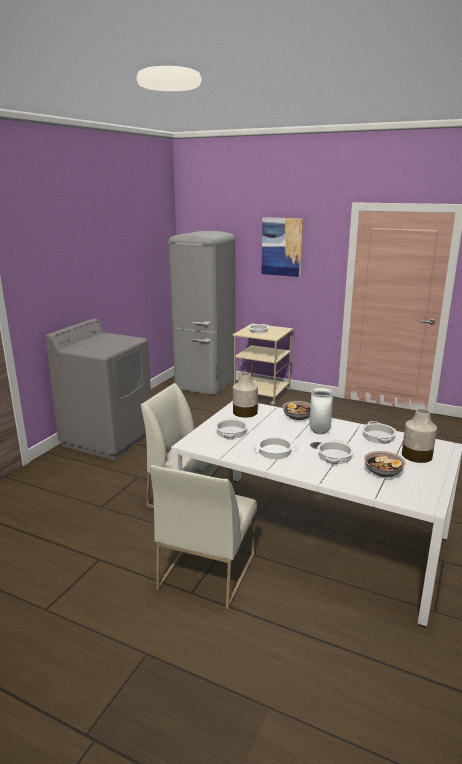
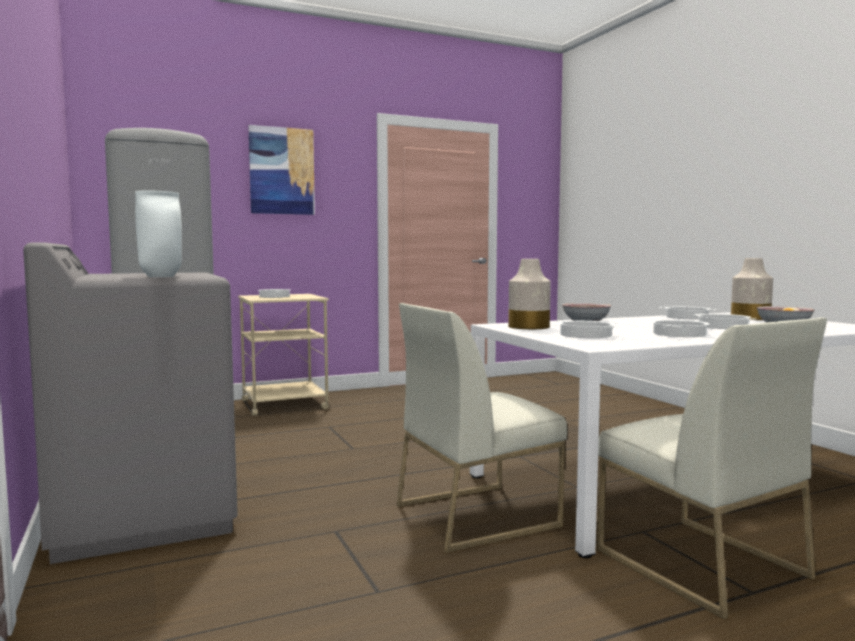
camera: 50 degrees left, 15 degrees down
white vase [309,388,333,434] -> white vase moved to [135,191,182,277]

